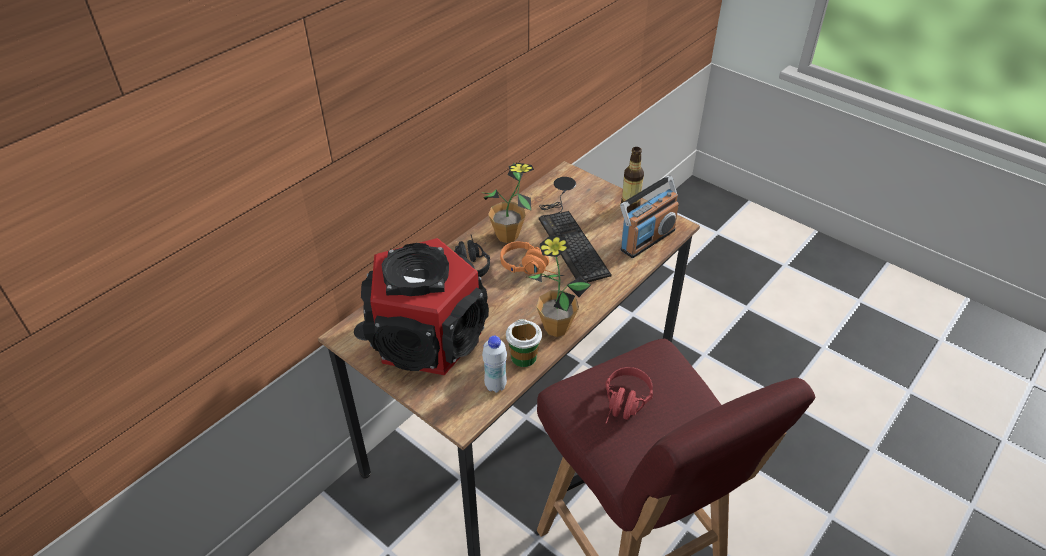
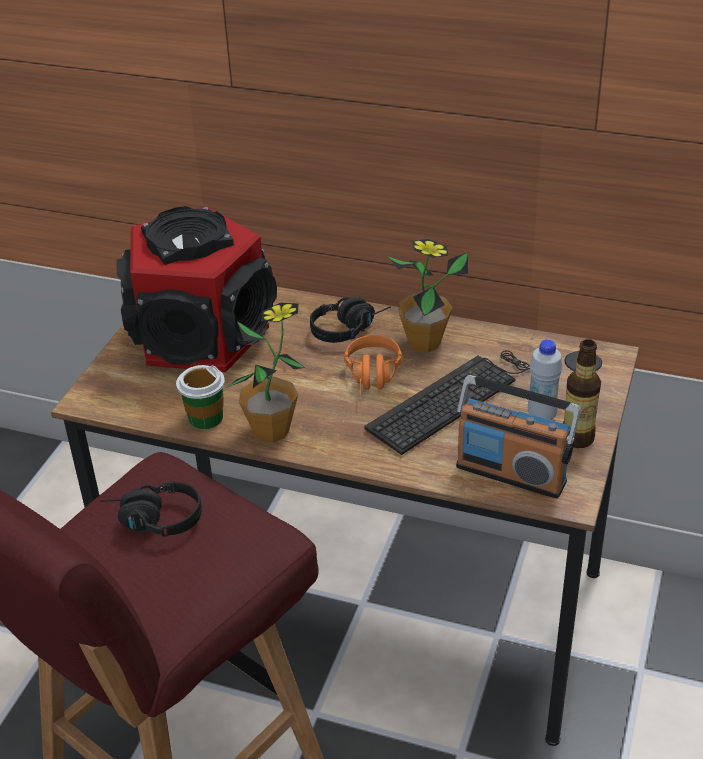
camera: 70 degrees right, 5 degrees down
white bottle [482,336,507,393] -> white bottle moved to [528,339,562,420]
red headphones [605,367,653,424] -> black headphones [100,481,202,537]

